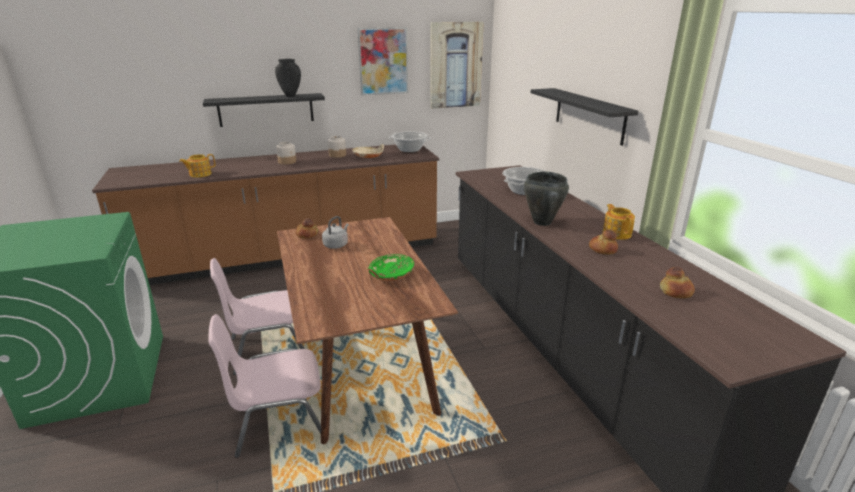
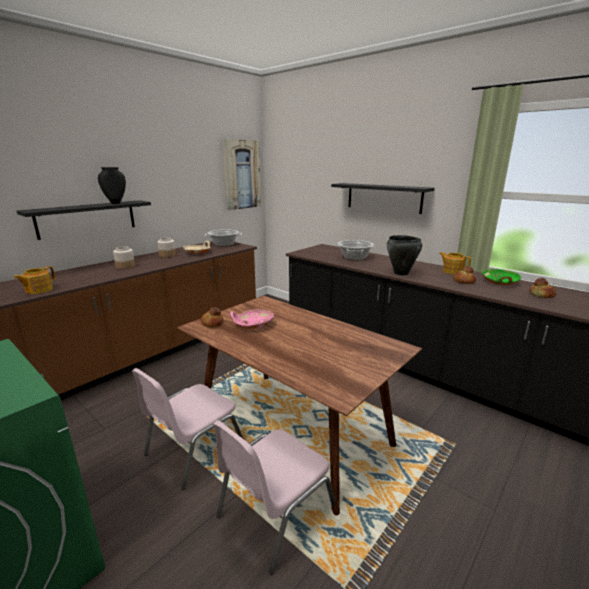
camera: 30 degrees left, 5 degrees down
grey kettle [322,216,349,249] -> pink bowl [230,309,274,329]
picture [358,27,408,96] -> none
green bowl [368,254,414,281] -> green bowl moved to [482,269,521,285]

